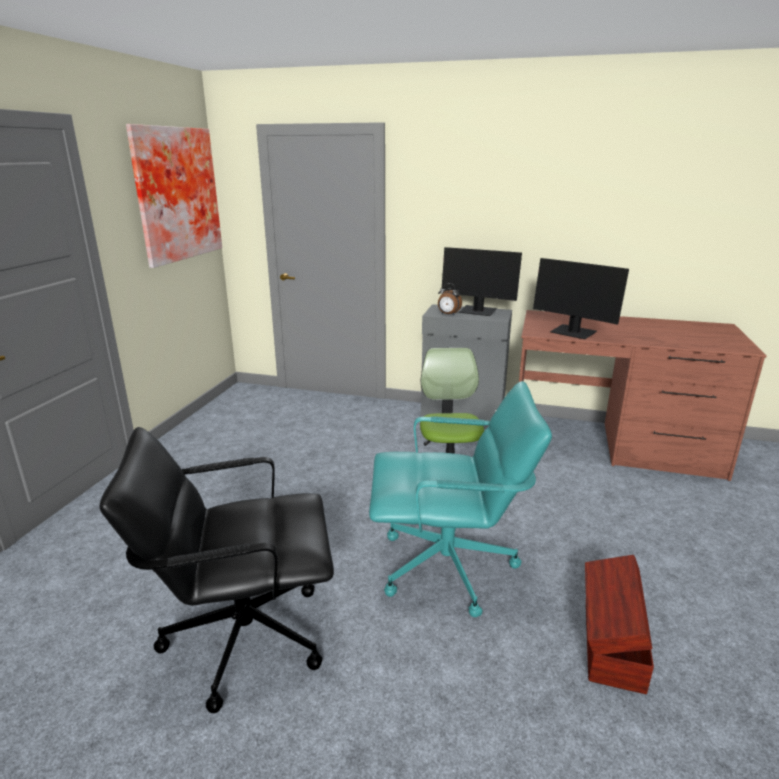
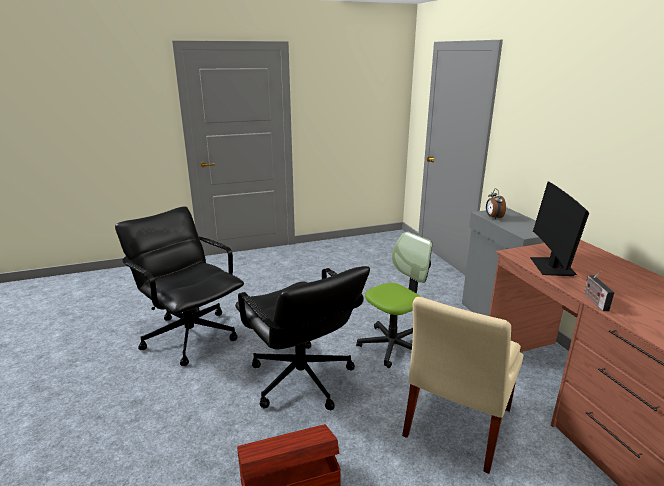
camera: 55 degrees right, 0 degrees up
picture [126,124,222,268] -> none
turquoise office chair [369,381,552,617] -> black office chair [235,266,370,410]
monitor [442,247,522,316] -> none
none -> beige chair [402,297,524,474]
none -> radio [584,271,614,311]

